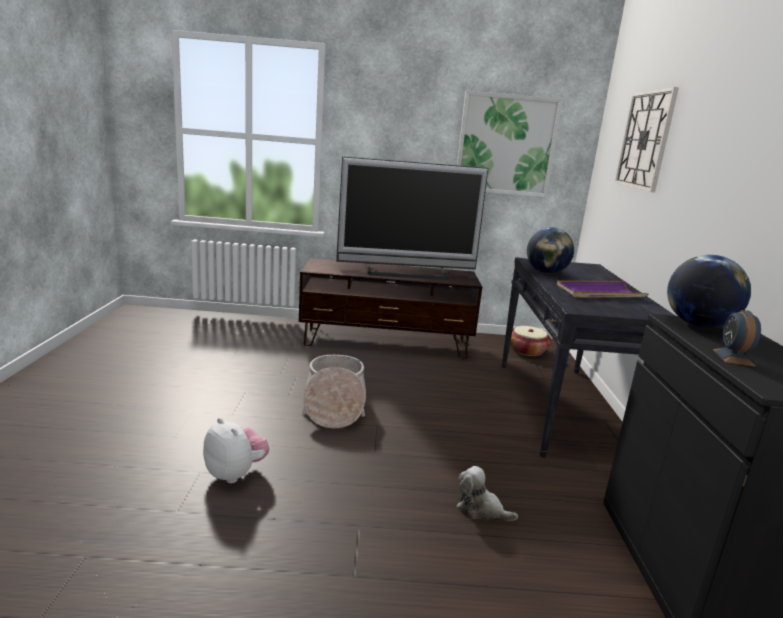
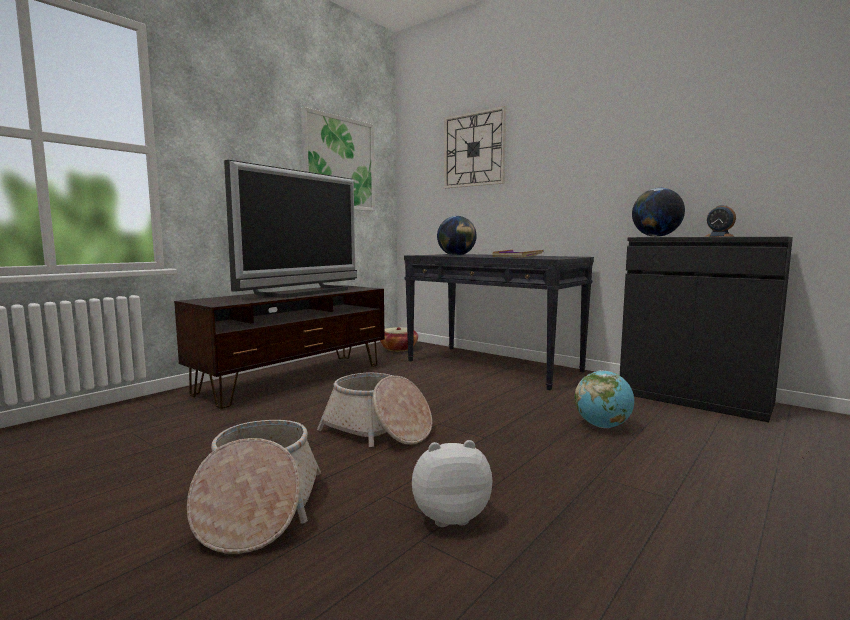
camera: 50 degrees left, 10 degrees down
plush toy [457,466,518,521] -> globe [574,370,634,428]
none -> basket [187,420,321,554]

